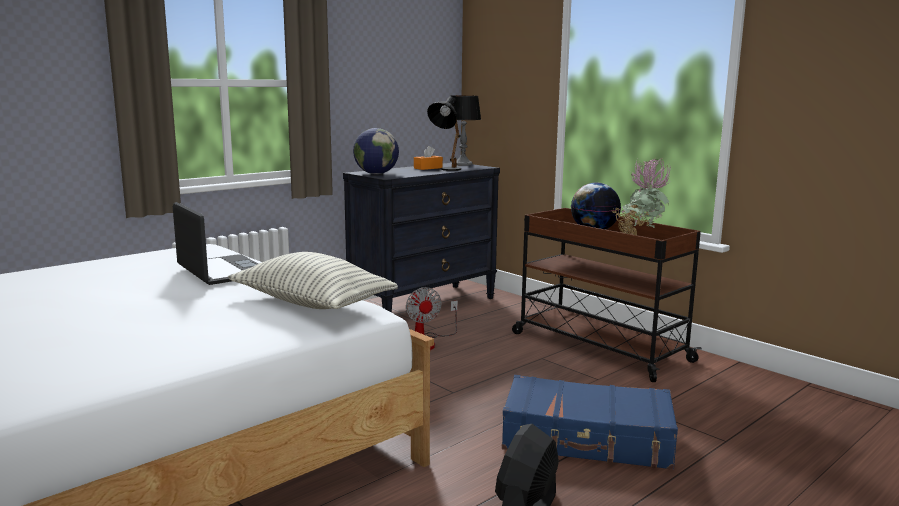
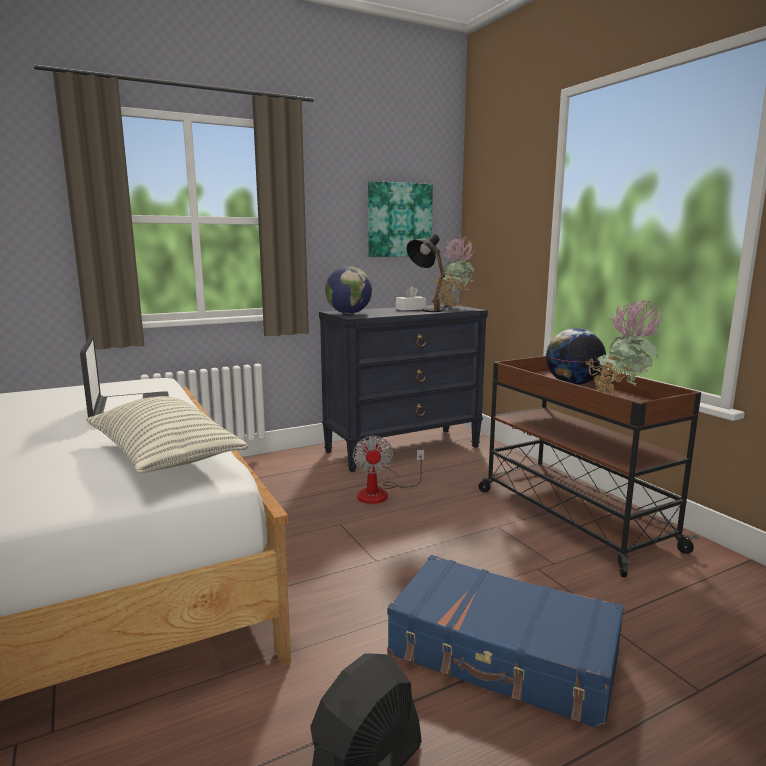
camera: 15 degrees right, 0 degrees up
orange tissue box [414,146,443,170] -> white tissue box [396,286,426,311]
table lamp [450,95,481,166] -> potted plant [433,236,475,307]
none -> picture [368,181,433,257]

